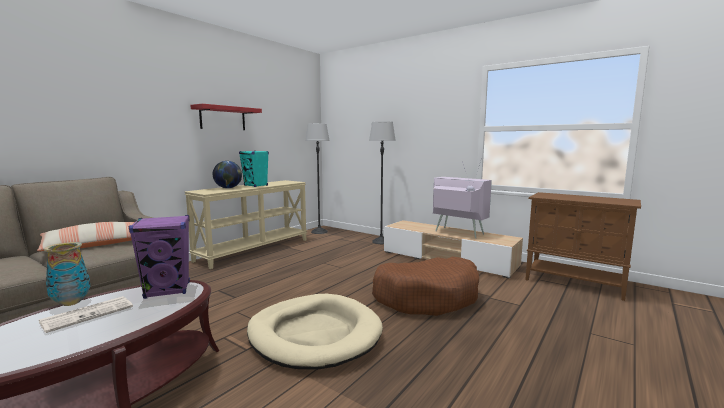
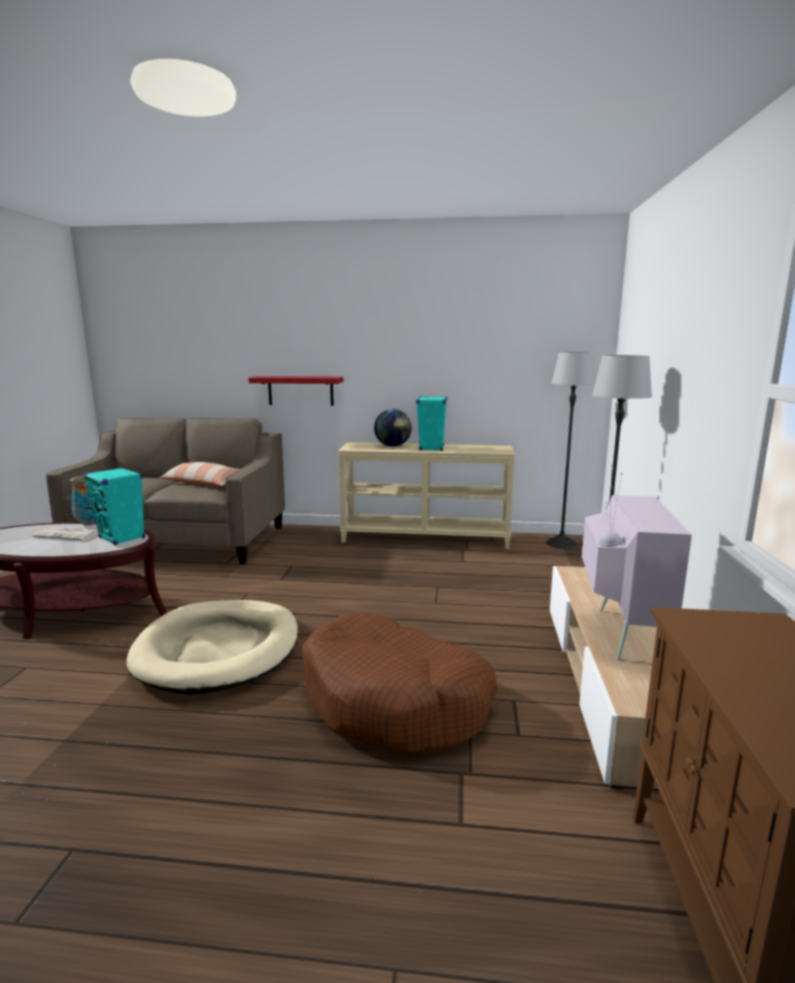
camera: 60 degrees right, 5 degrees up
purple speaker [129,215,190,299] -> turquoise speaker [84,467,145,545]
red shelf [190,104,262,130] -> red shelf moved to [248,376,343,406]

